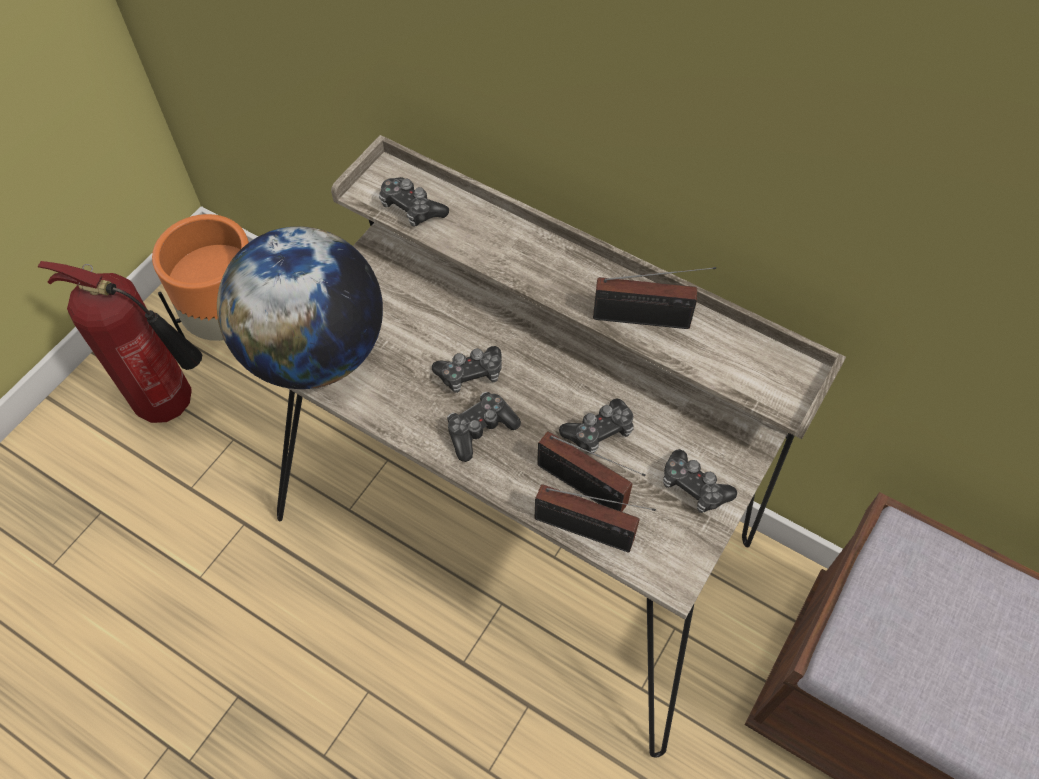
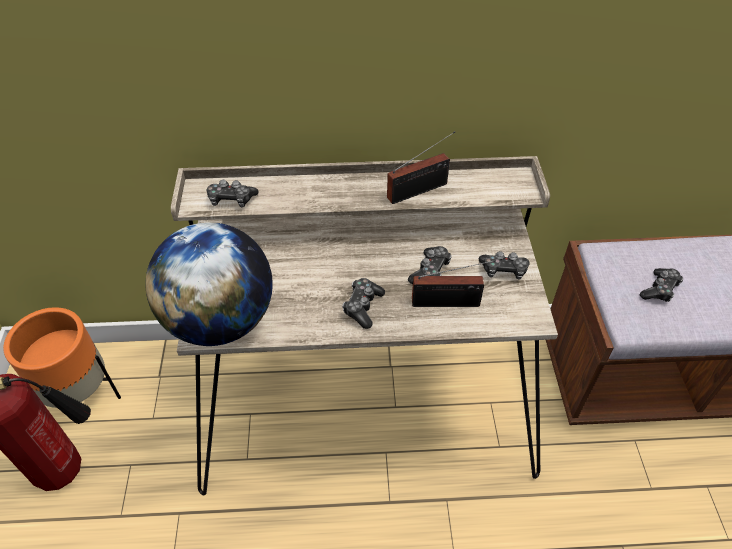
camera: 35 degrees left, 10 degrees down
game controller [432,346,502,393] -> game controller moved to [640,268,683,302]
radio [535,484,656,552] -> none

